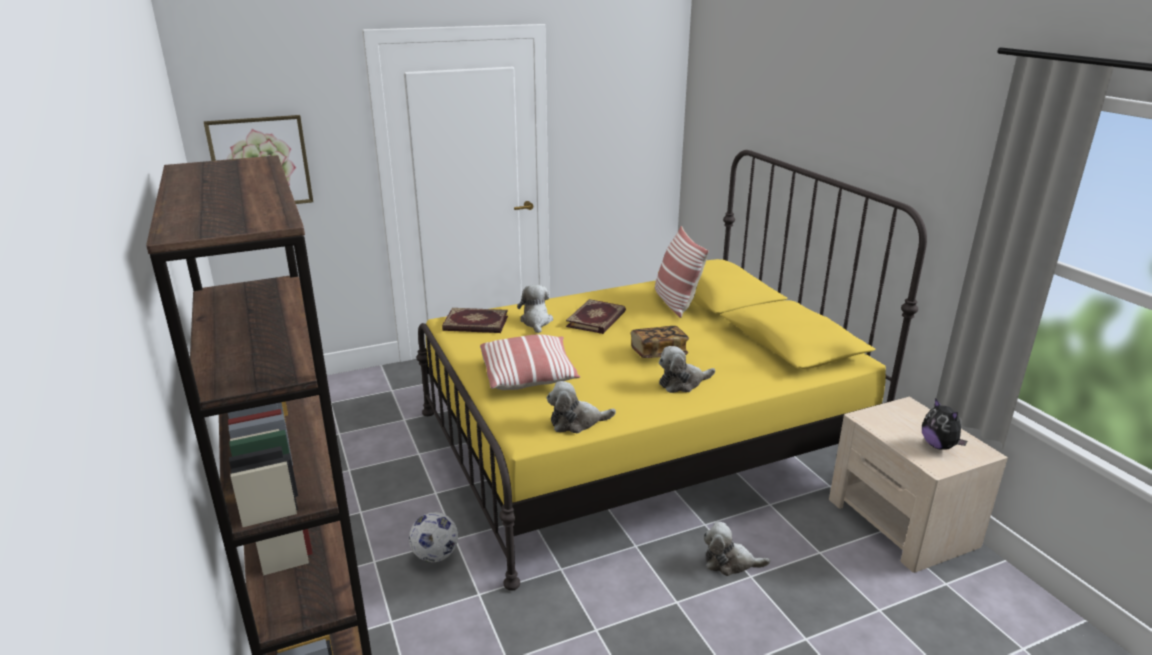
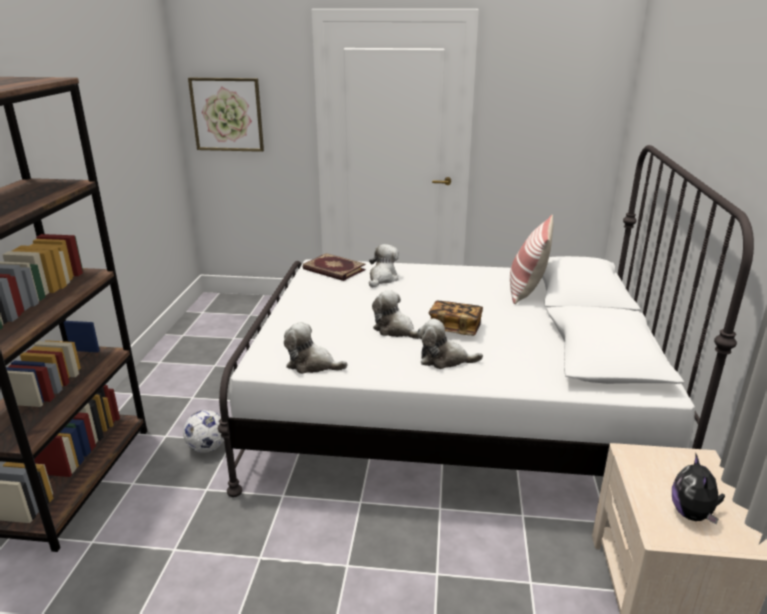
camera: 30 degrees right, 0 degrees up
yellow bed [416,150,927,591] -> white bed [218,145,754,497]
pillow [480,334,581,390] -> none
book [566,299,626,334] -> none
plush toy [703,522,770,576] -> plush toy moved to [372,290,419,339]

